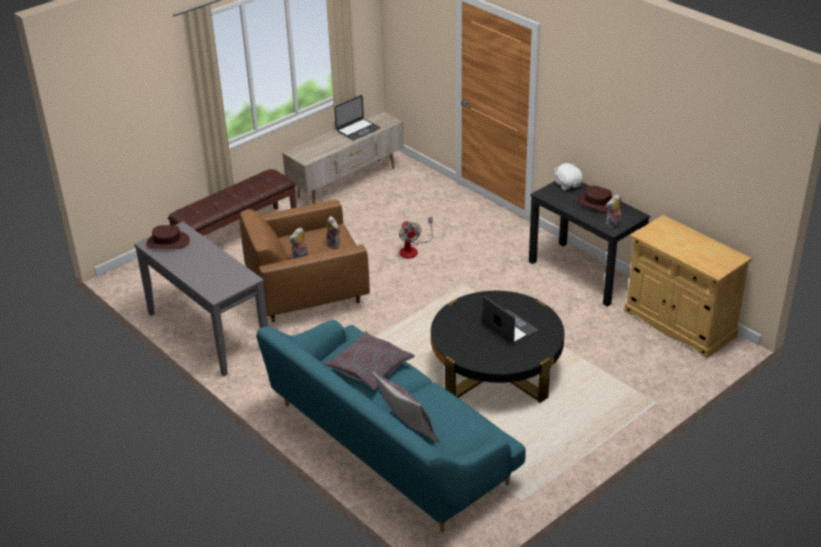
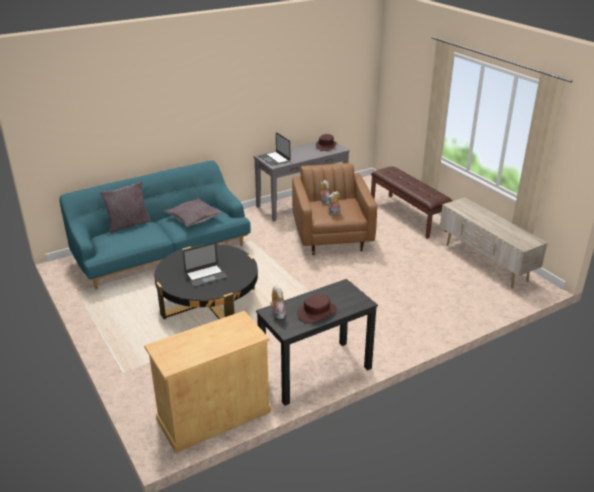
camera: 100 degrees right, 5 degrees down
laptop [334,95,381,140] -> laptop moved to [259,132,290,166]
fan [399,217,433,259] -> none
white plush toy [554,163,583,190] -> none

